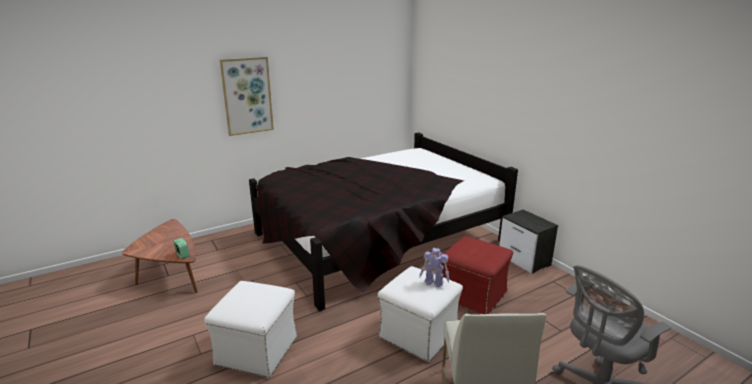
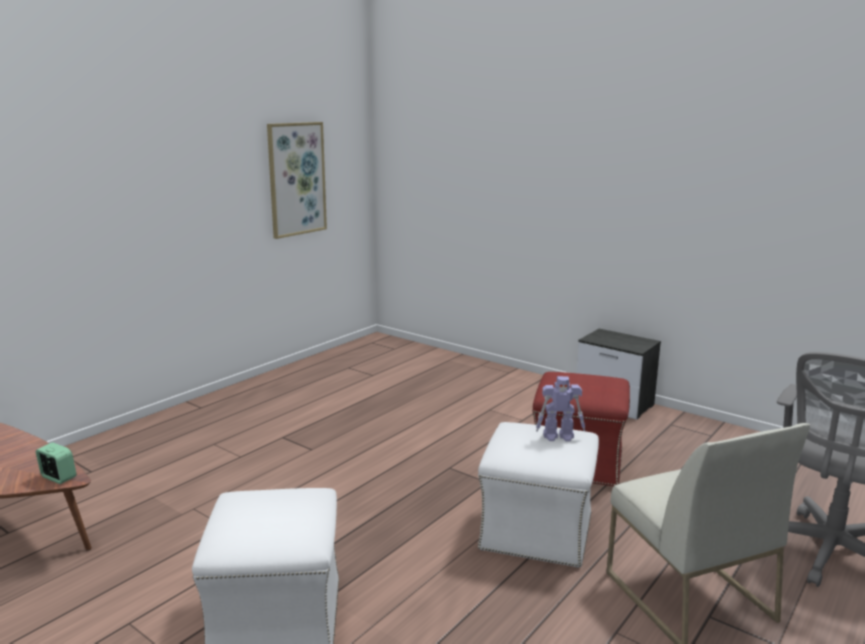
camera: 20 degrees left, 5 degrees down
picture [220,57,274,136] -> picture moved to [267,122,327,239]
black bed [249,132,518,311] -> none

